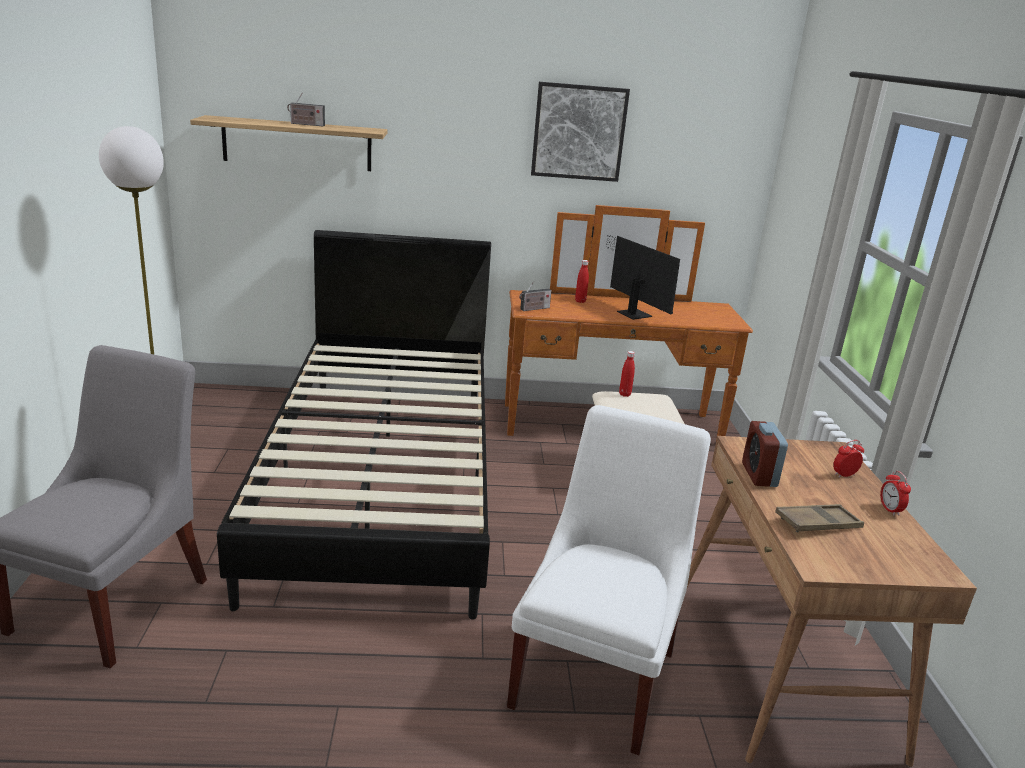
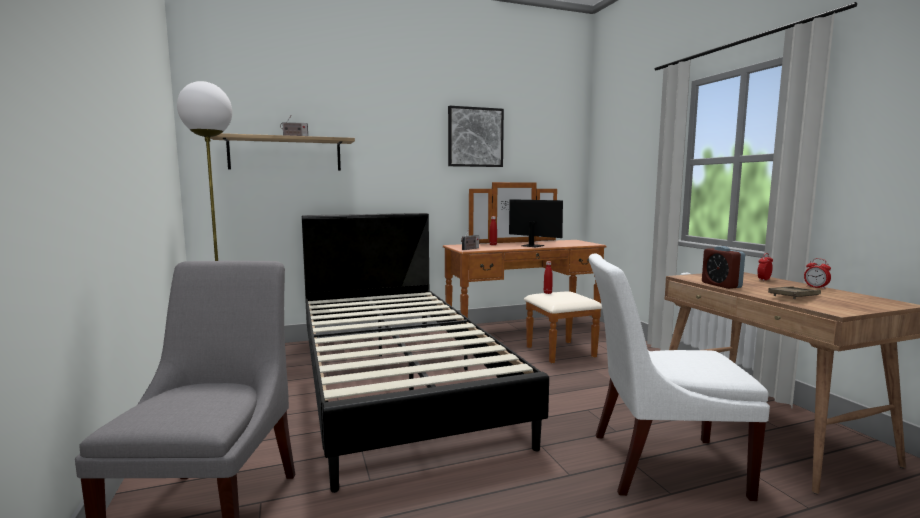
camera: 15 degrees left, 15 degrees down
white chair [507,405,711,755] -> white chair turned 90 degrees counterclockwise [589,254,770,501]

